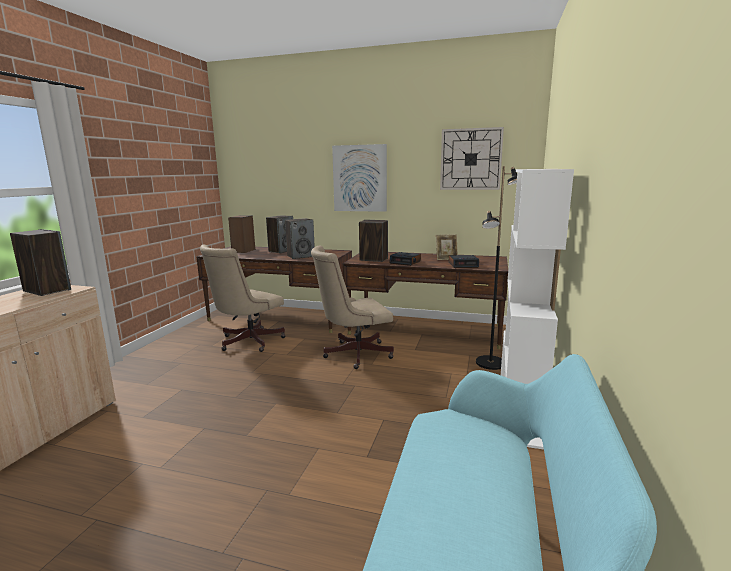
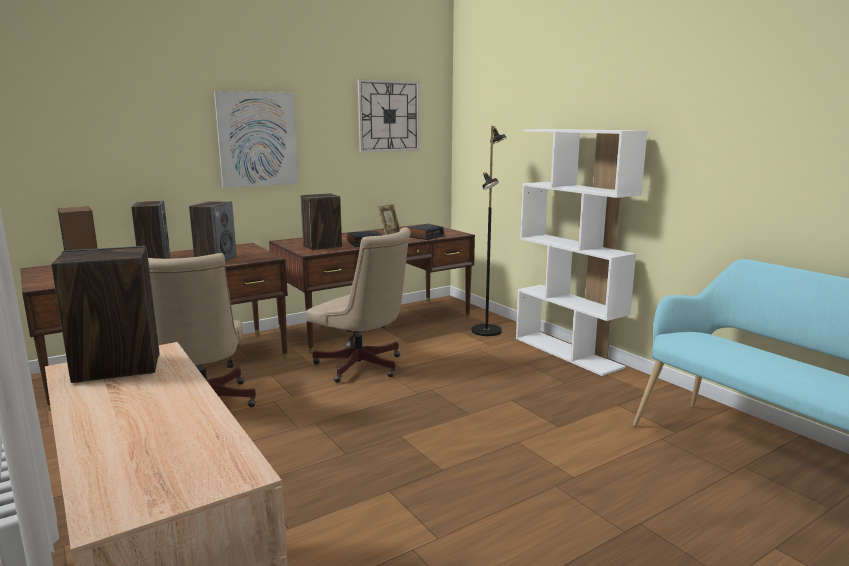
camera: 50 degrees left, 0 degrees up
beige office chair [311,246,394,369] -> beige office chair turned 75 degrees counterclockwise [306,227,411,383]

